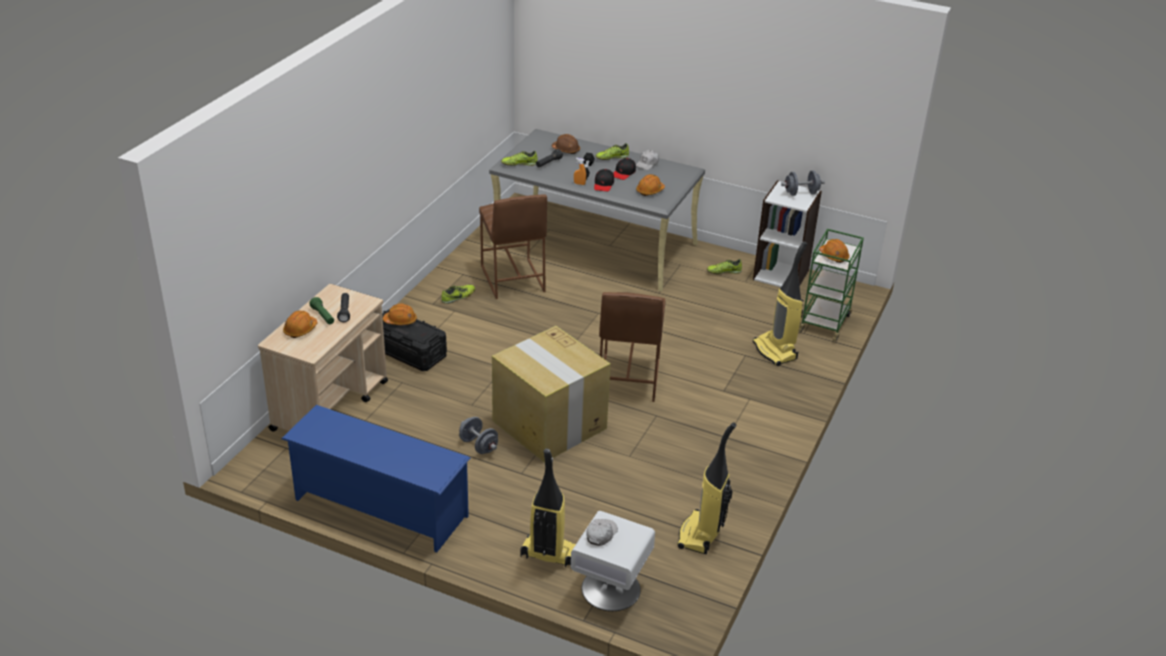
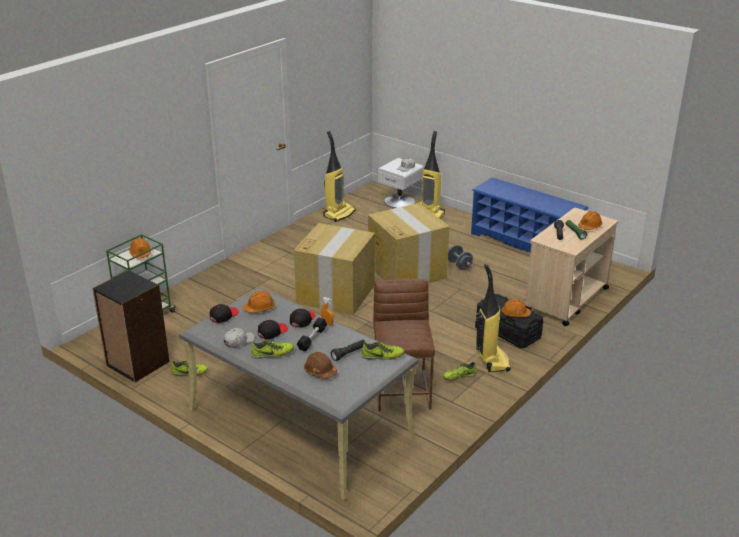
camera: 165 degrees left, 5 degrees down
brown stool [599,292,665,402] -> cardboard box [294,223,375,315]
white bookcase [753,180,822,287] -> black bookcase [92,270,170,382]
vacuum cleaner [753,241,807,366] -> vacuum cleaner moved to [475,264,511,372]
grey dumbbell [781,171,825,196] -> none
none -> black cap [210,304,239,323]

